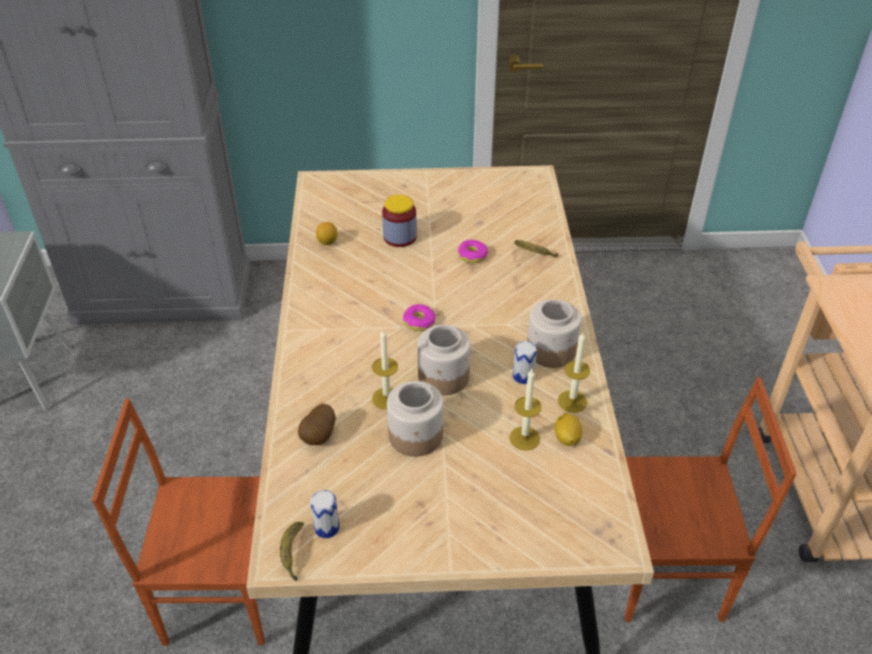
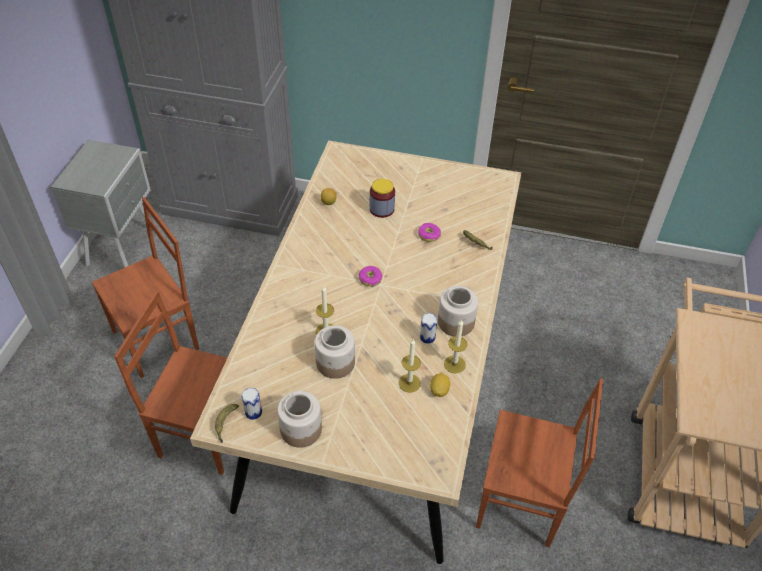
camera: 15 degrees right, 5 degrees up
potato [298,404,336,445] -> none
jar [417,325,471,395] -> jar moved to [277,391,322,448]
none -> brown chair [92,197,199,378]

